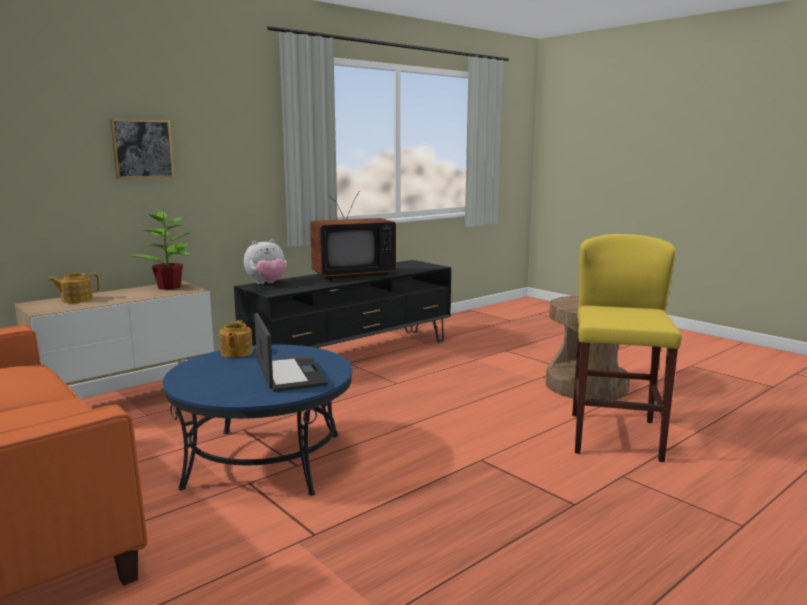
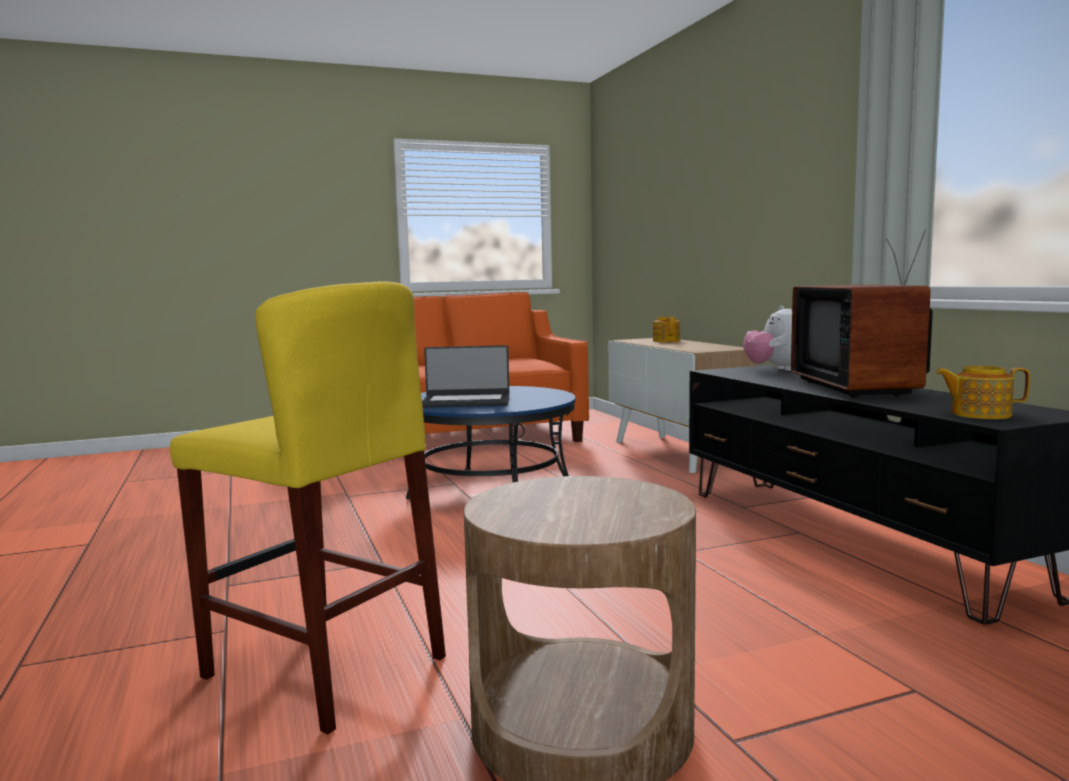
camera: 110 degrees right, 5 degrees down
picture [110,119,174,179] -> none
potted plant [128,211,190,290] -> none
teapot [220,320,253,357] -> teapot moved to [936,366,1030,419]

